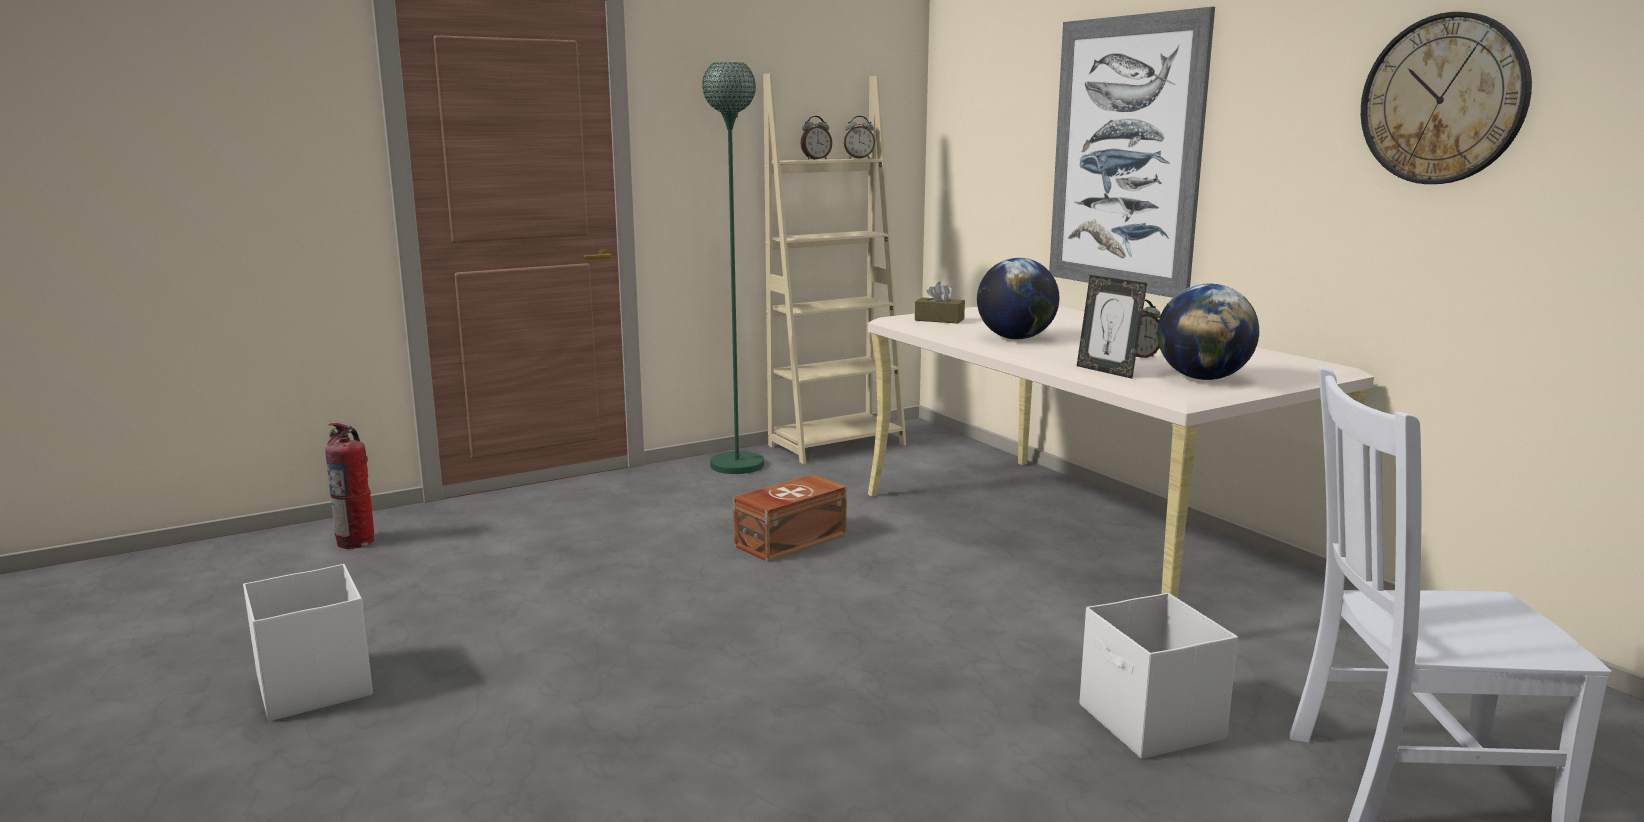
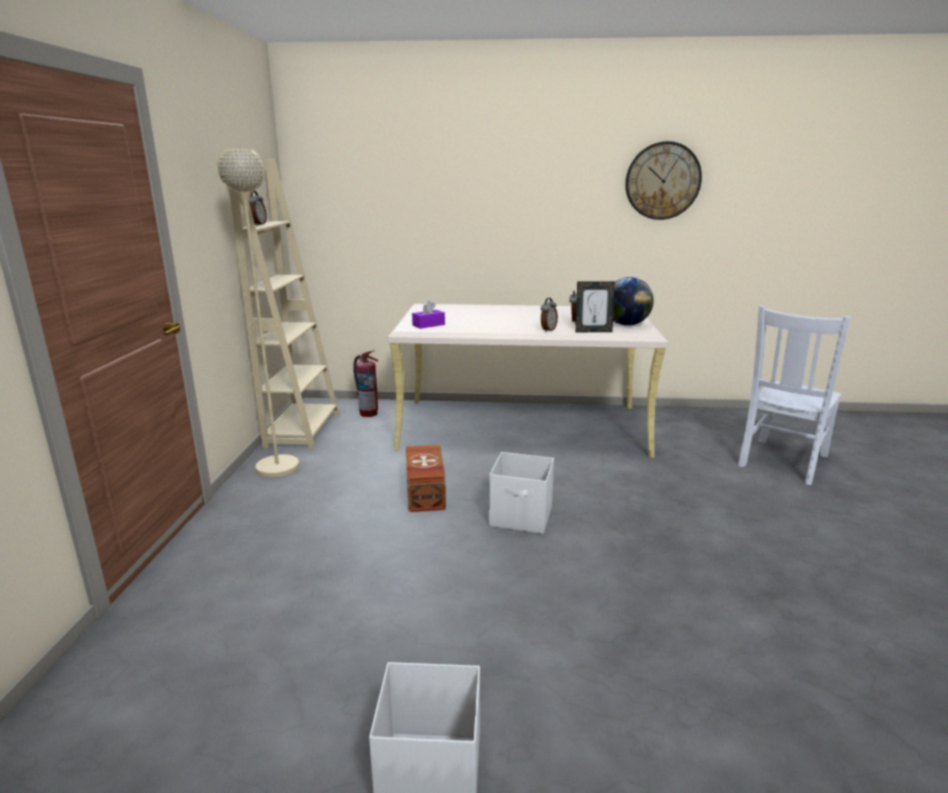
camera: 55 degrees left, 5 degrees up
fire extinguisher [325,423,374,549] -> fire extinguisher moved to [353,351,378,417]
green floor lamp [702,62,764,474] -> beige floor lamp [217,149,299,478]
alarm clock [844,116,875,158] -> alarm clock moved to [541,298,558,332]
brown tissue box [915,282,965,324] -> purple tissue box [412,301,445,329]
globe [977,258,1059,340] -> none
picture [1049,7,1215,298] -> none
white storage box [1080,593,1238,759] -> white storage box moved to [489,452,554,534]

